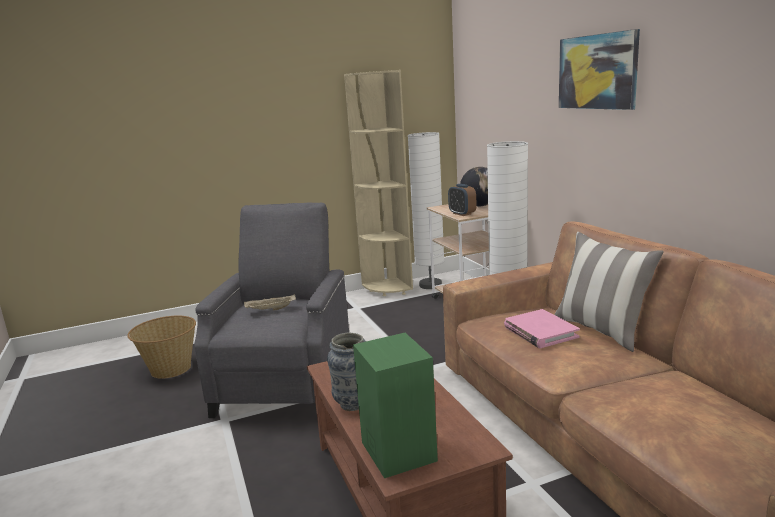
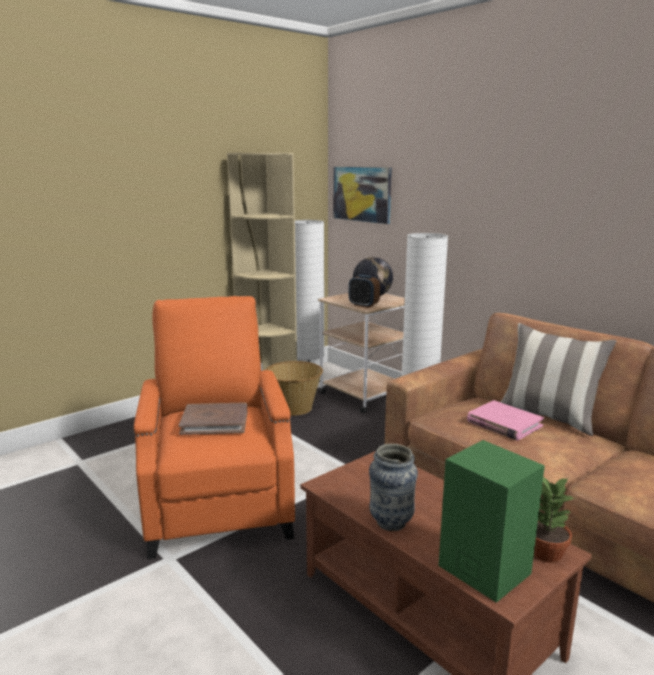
camera: 20 degrees left, 0 degrees up
basket [127,315,196,379] -> basket moved to [265,361,323,415]
grey armchair [194,202,349,418] -> orange armchair [134,296,295,559]
beige tray [244,294,296,310] -> brown book [179,402,247,435]
picture [559,29,640,110] -> picture moved to [333,167,392,224]
none -> potted plant [534,477,575,563]

